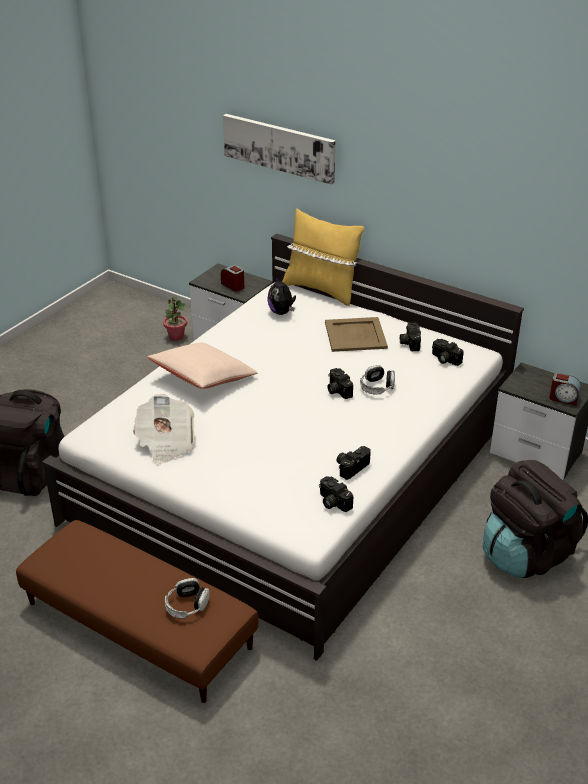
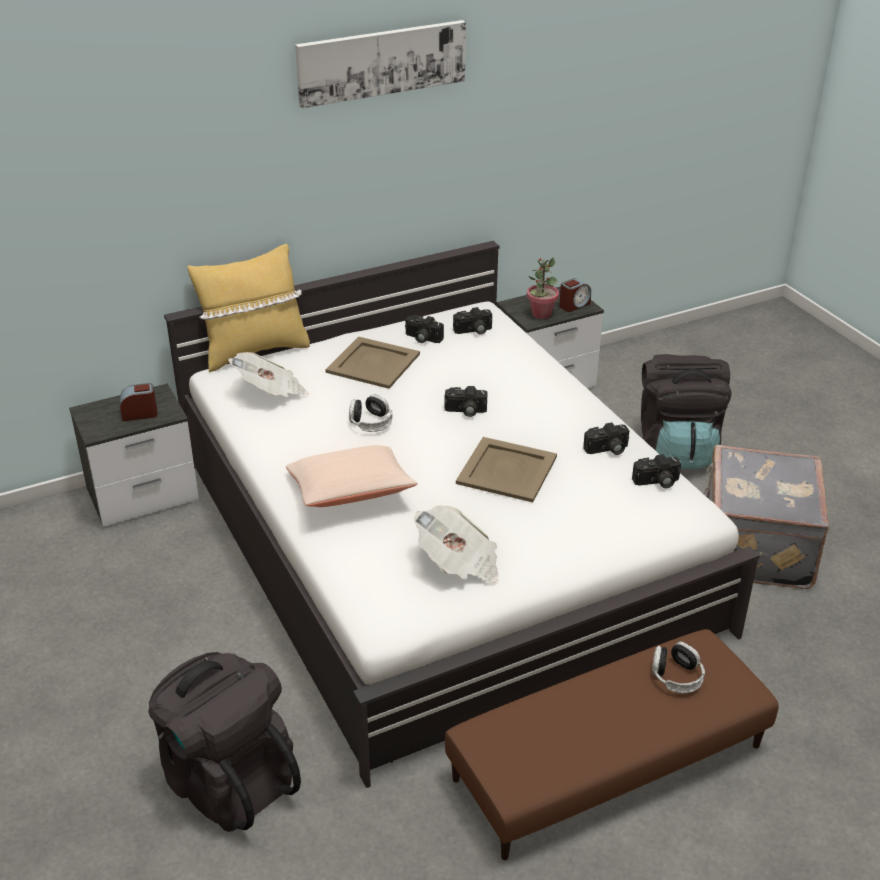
camera: 60 degrees left, 0 degrees up
potted plant [163,297,187,341] -> potted plant moved to [527,257,559,319]
picture [223,114,336,185] -> picture moved to [295,20,466,108]
plush toy [267,276,296,315] -> newspaper [228,352,309,397]
camera [337,446,371,480] -> camera turned 90 degrees counterclockwise [583,423,629,455]
headphones [360,365,395,395] -> headphones moved to [349,394,393,432]
none -> beige tray [456,437,557,502]
none -> grey suitcase [704,445,829,589]

